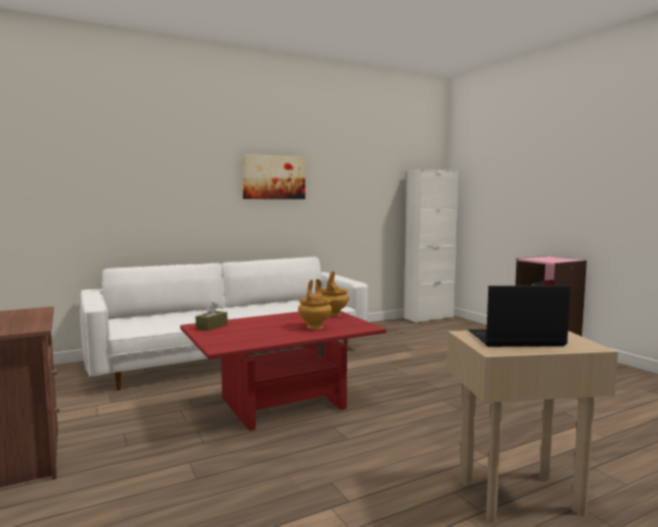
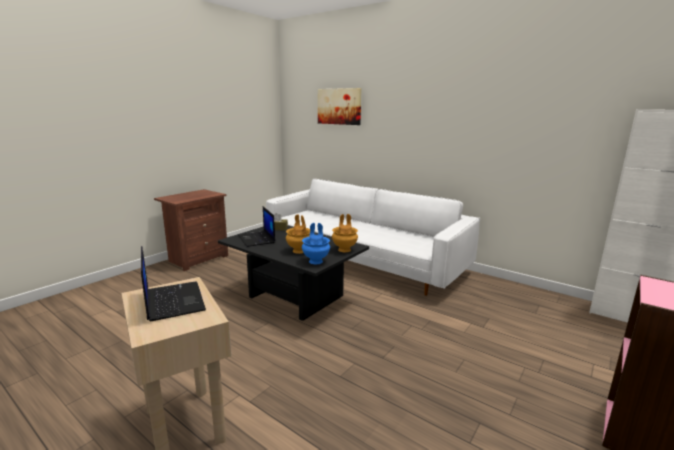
camera: 65 degrees right, 10 degrees up
red coffee table [180,311,387,431] -> black coffee table [218,226,369,321]
picture [242,154,305,199] -> picture moved to [318,88,362,125]
none -> laptop [238,207,275,247]
none -> blue vase [302,223,330,264]

